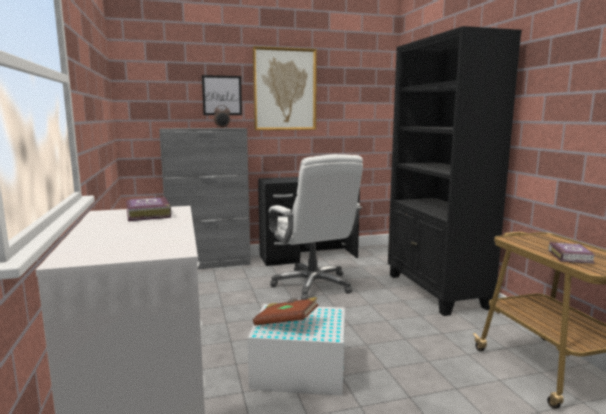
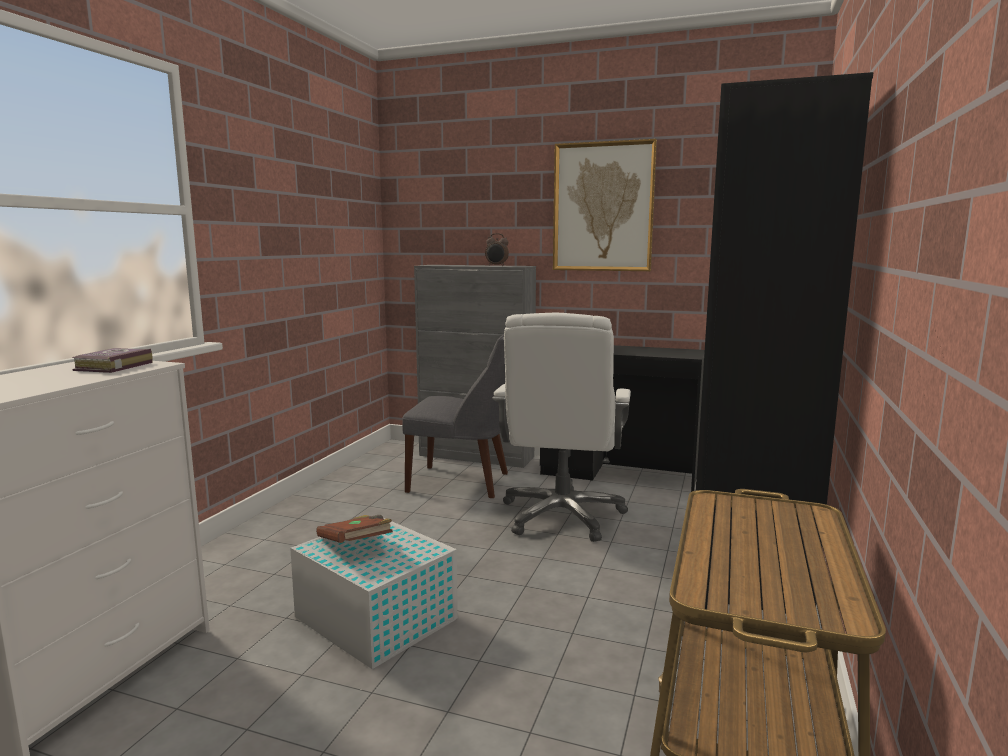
camera: 35 degrees right, 0 degrees up
picture [202,75,242,115] -> none
book [549,242,595,264] -> none
none -> grey chair [402,334,508,498]

